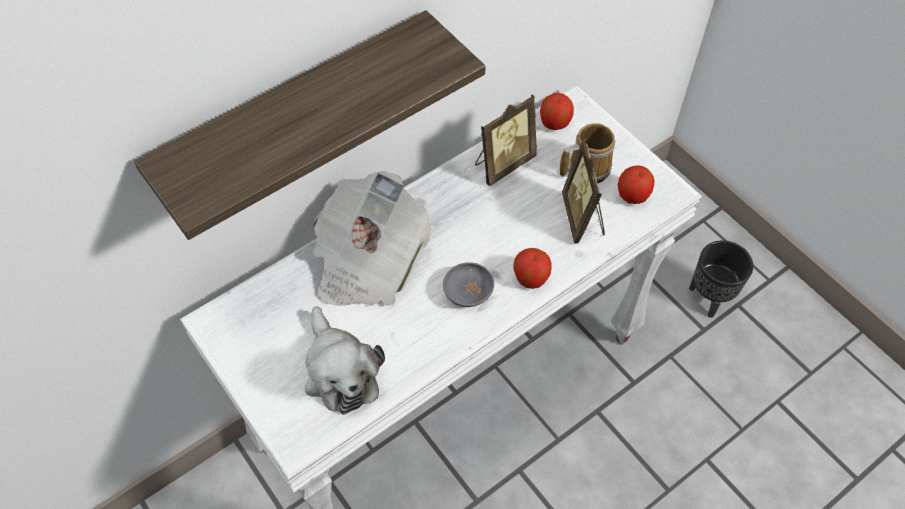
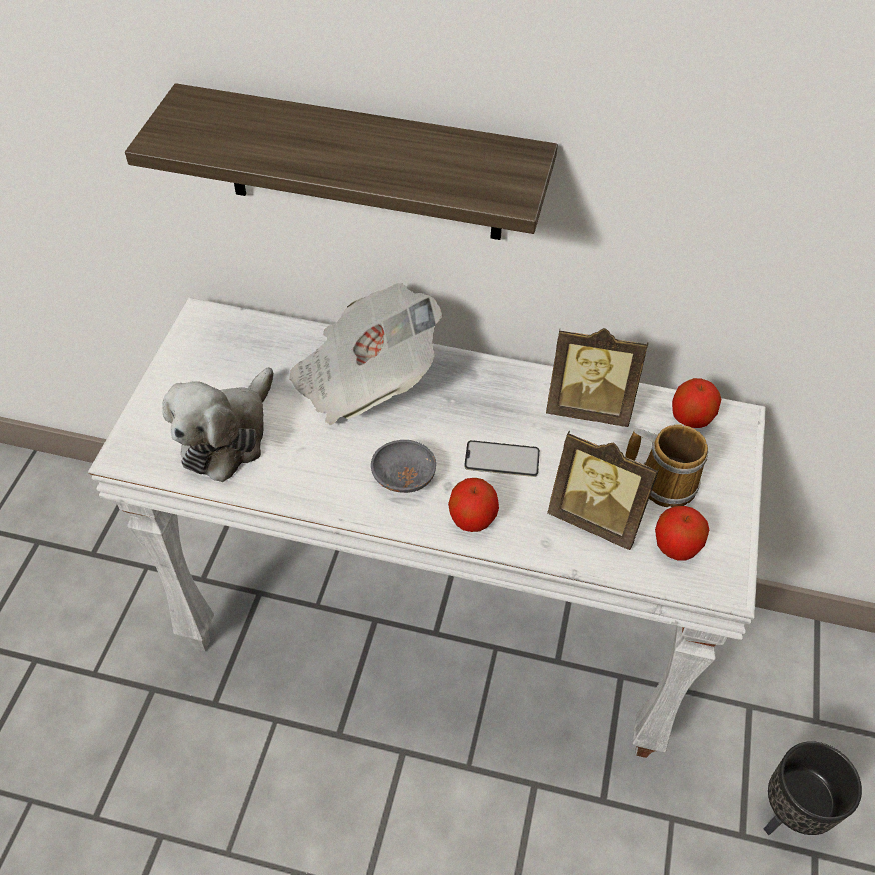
camera: 50 degrees right, 5 degrees down
picture frame [562,139,605,244] -> picture frame turned 105 degrees counterclockwise [547,430,660,550]
none -> phone [464,440,540,477]

